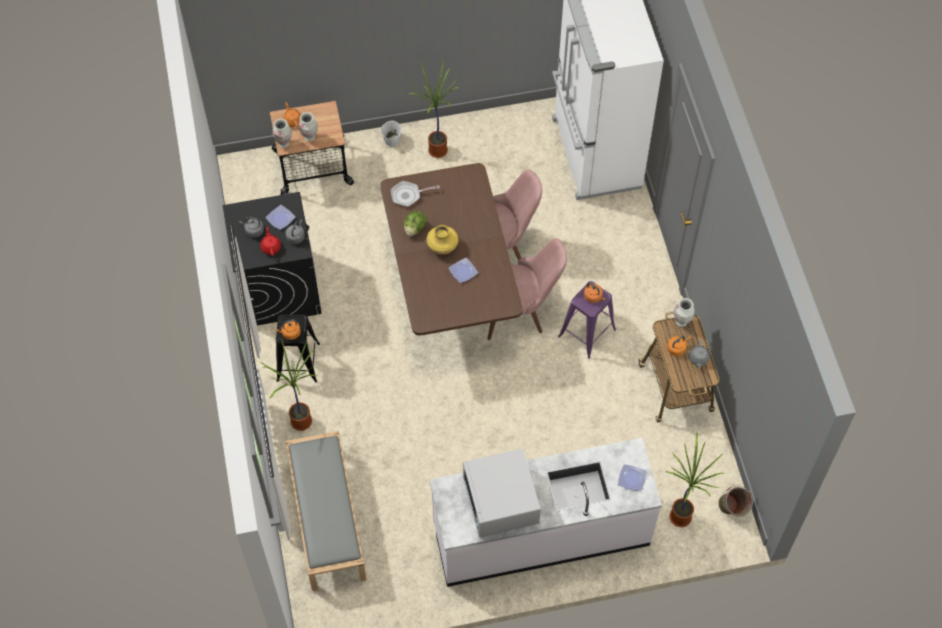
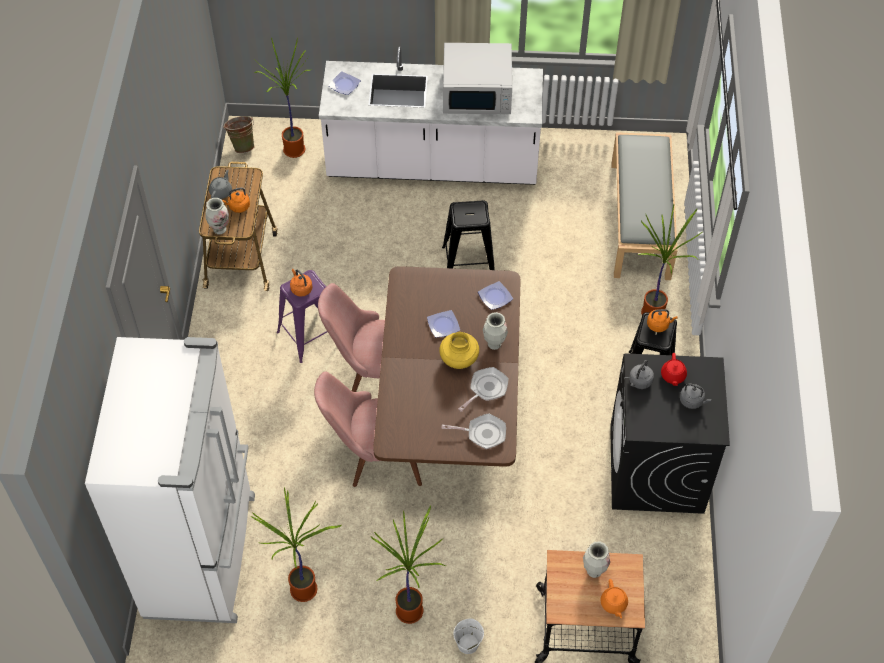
camera: 165 degrees left, 5 degrees down
plate [265,205,295,230] -> plate moved to [478,281,513,310]
vase [273,119,292,148] -> vase moved to [483,312,508,350]
lettuce [404,211,427,236] -> frying pan [458,367,509,412]
white microwave [463,449,541,537] -> white microwave turned 90 degrees clockwise [443,43,512,114]
none -> potted plant [251,488,341,602]
none -> black stool [442,200,494,270]

